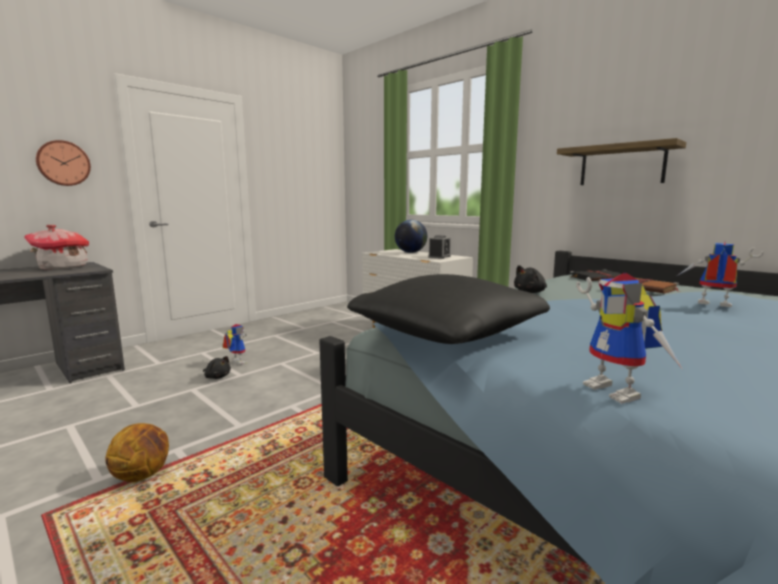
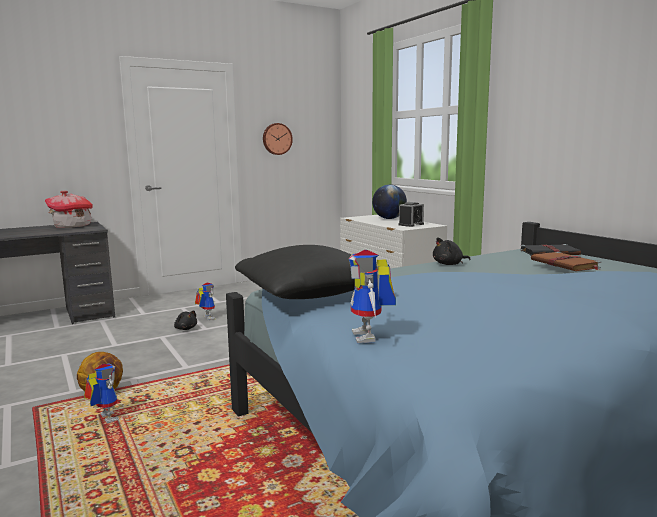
camera: 15 degrees right, 0 degrees up
wall clock [36,140,91,186] -> wall clock moved to [263,123,293,155]
shelf [557,138,686,185] -> none
toy robot [677,242,764,307] -> toy robot moved to [84,363,119,424]

